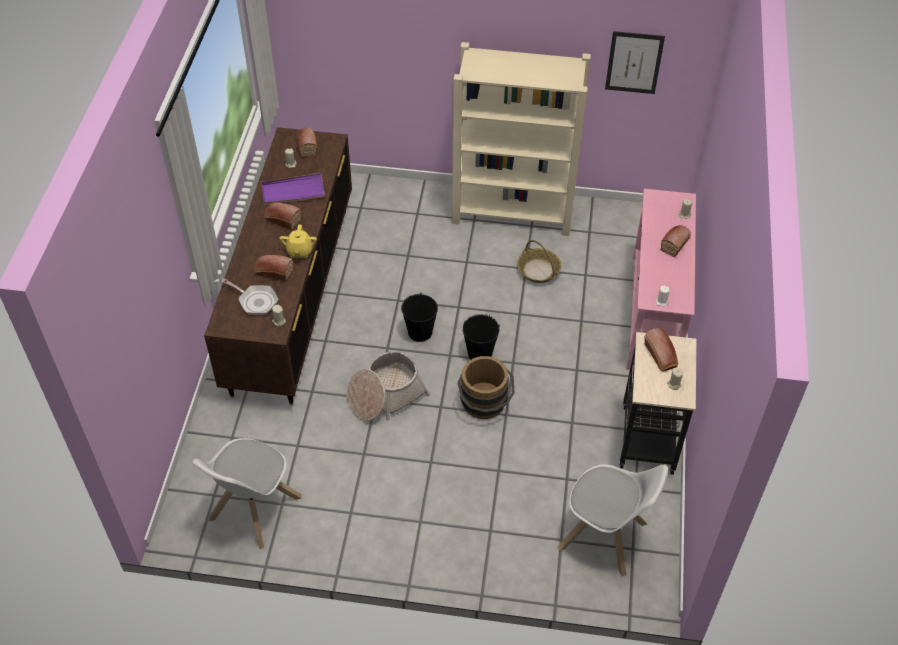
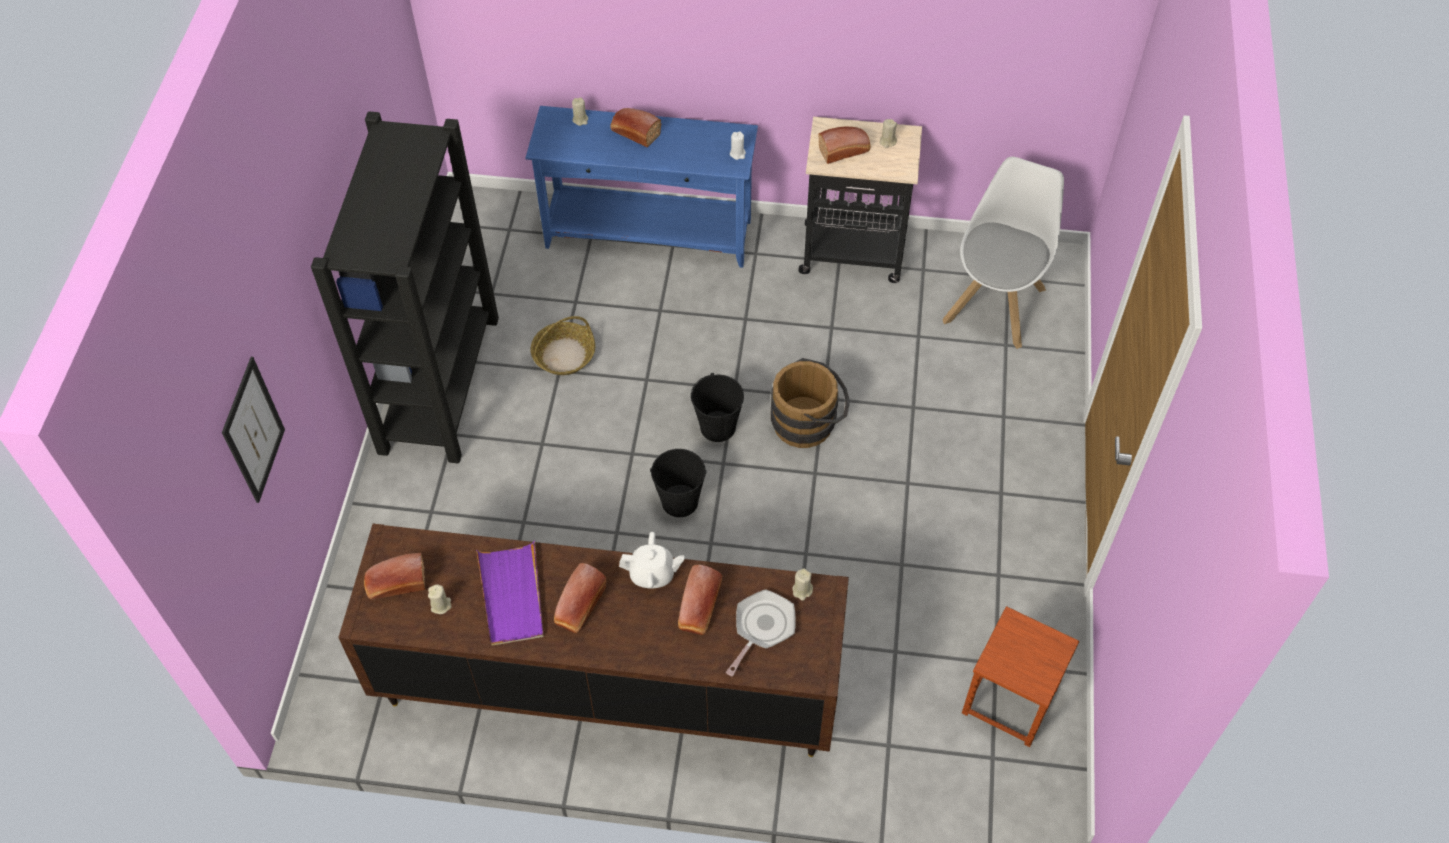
camera: 90 degrees left, 5 degrees up
chair [192,438,302,549] -> brown stool [962,606,1079,747]
yellow teapot [279,225,317,258] -> white teapot [619,532,685,588]
basket [347,351,430,421] -> none
beige bookcase [452,42,591,236] -> black bookcase [311,111,499,463]
picture [605,31,665,94] -> picture moved to [222,357,285,503]
pink console table [626,189,696,370] -> blue console table [525,106,758,268]

